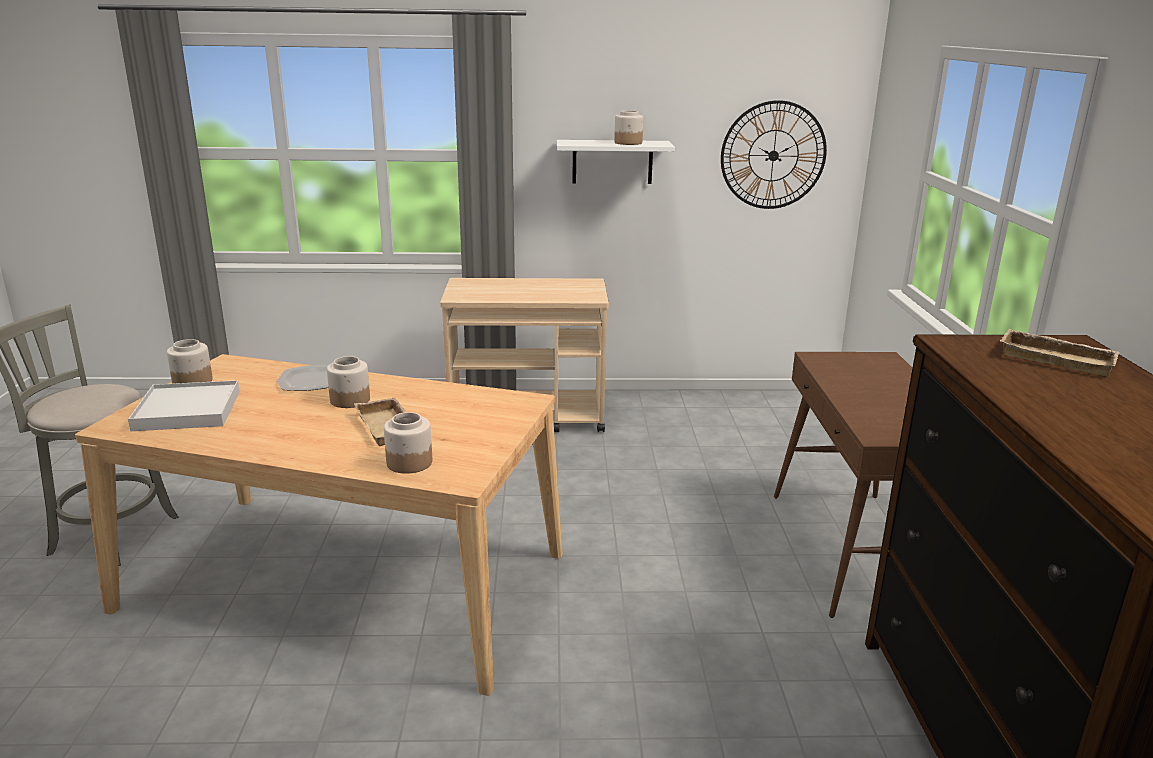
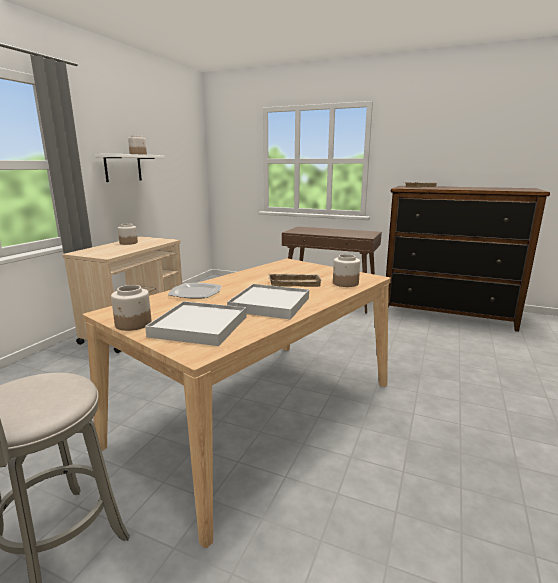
camera: 65 degrees left, 5 degrees down
jar [327,356,370,408] -> jar moved to [118,223,138,245]
wall clock [721,100,827,209] -> none
none -> white tray [227,284,309,319]

